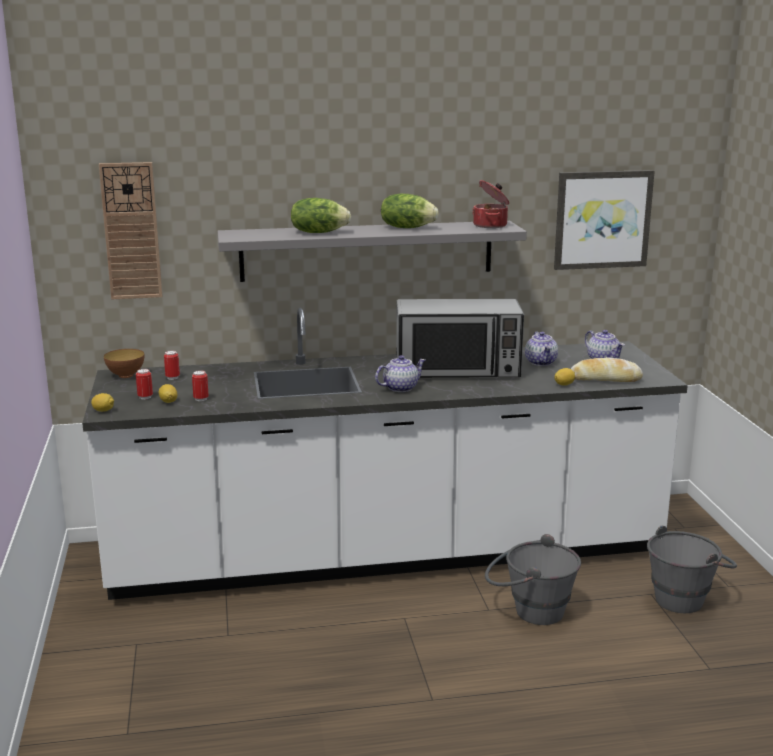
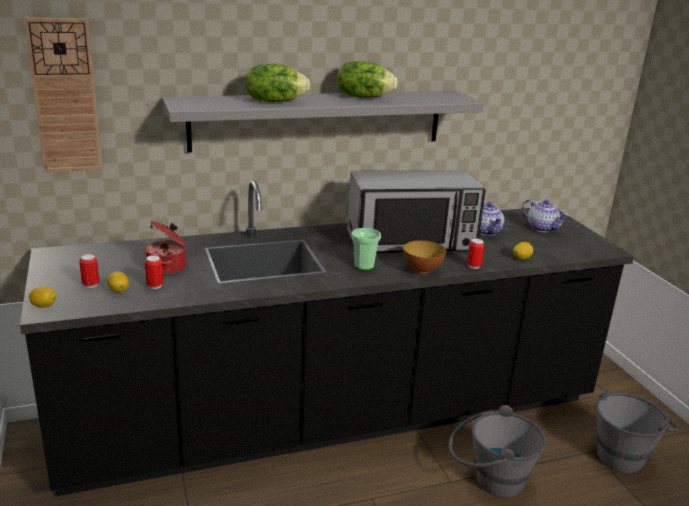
camera: 10 degrees left, 5 degrees up
white counter [82,308,688,600] -> black counter [20,181,634,496]
bowl [104,349,144,378] -> bowl moved to [403,240,446,274]
can [164,351,180,380] -> can moved to [467,238,485,269]
teapot [375,355,426,392] -> cup [352,228,381,270]
cooking pot [472,180,509,228] -> cooking pot moved to [145,220,186,275]
picture [554,170,655,270] -> none
bread [571,357,643,382] -> none

